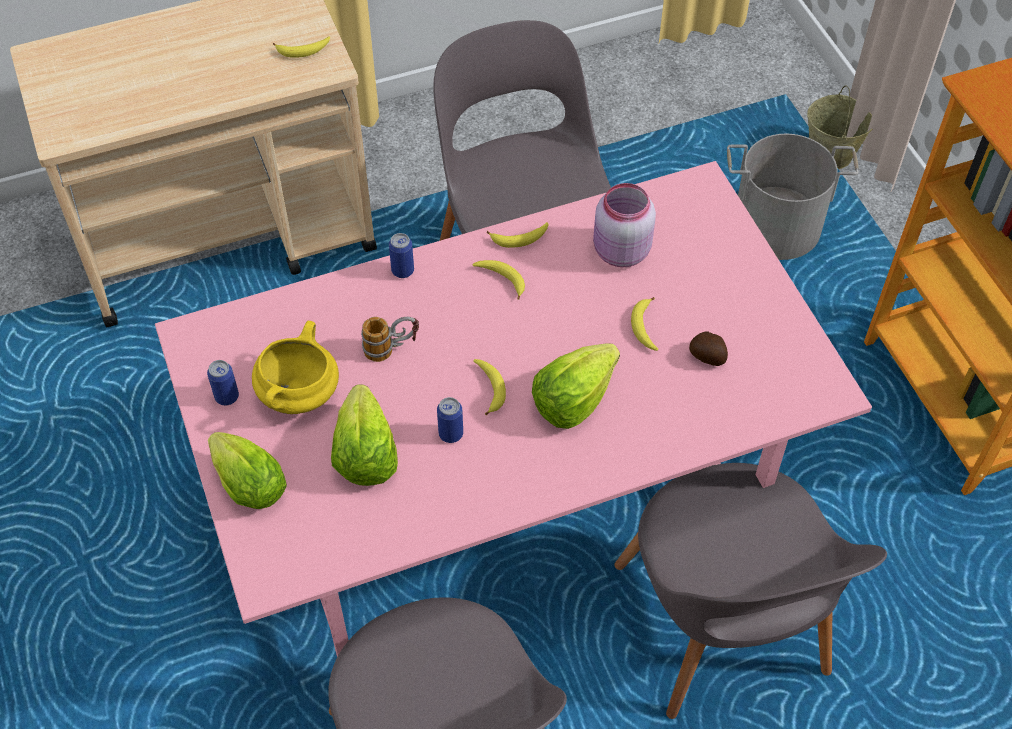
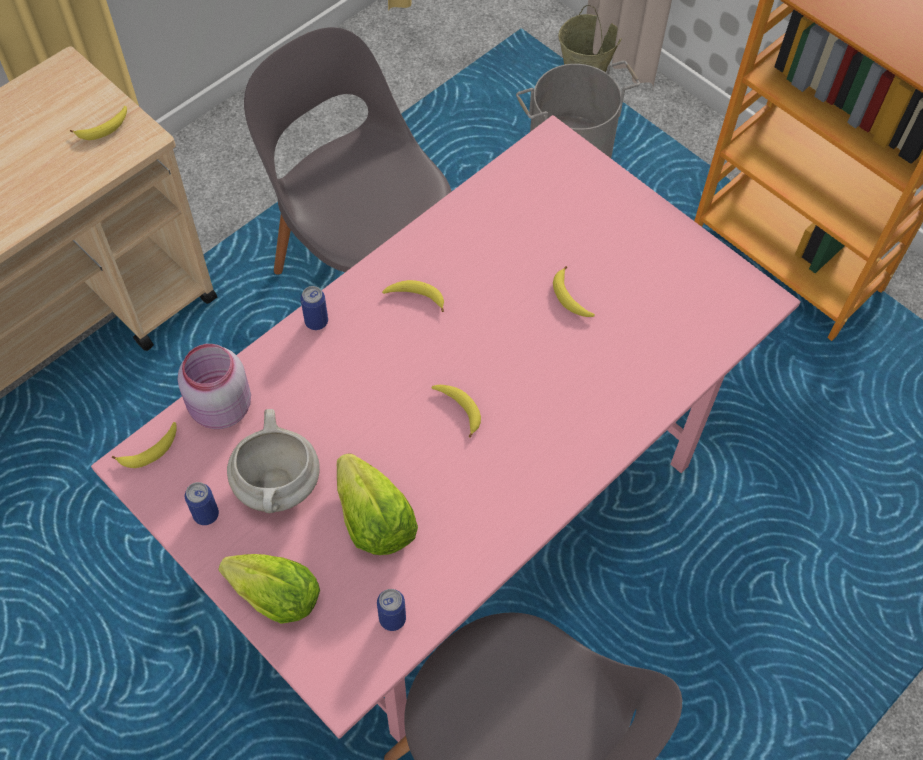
camera: 25 degrees left, 5 degrees up
yellow cooking pot [252,321,339,414] -> white cooking pot [227,409,320,513]
mug [361,317,419,362] -> none
can [437,397,463,443] -> can moved to [377,589,406,631]
banana [487,222,549,248] -> banana moved to [112,422,177,468]
lettuce [532,343,620,429] -> none
pink jar [593,183,656,267] -> pink jar moved to [178,344,251,429]
grey chair [614,463,887,719] -> none
potato [689,331,728,366] -> none

